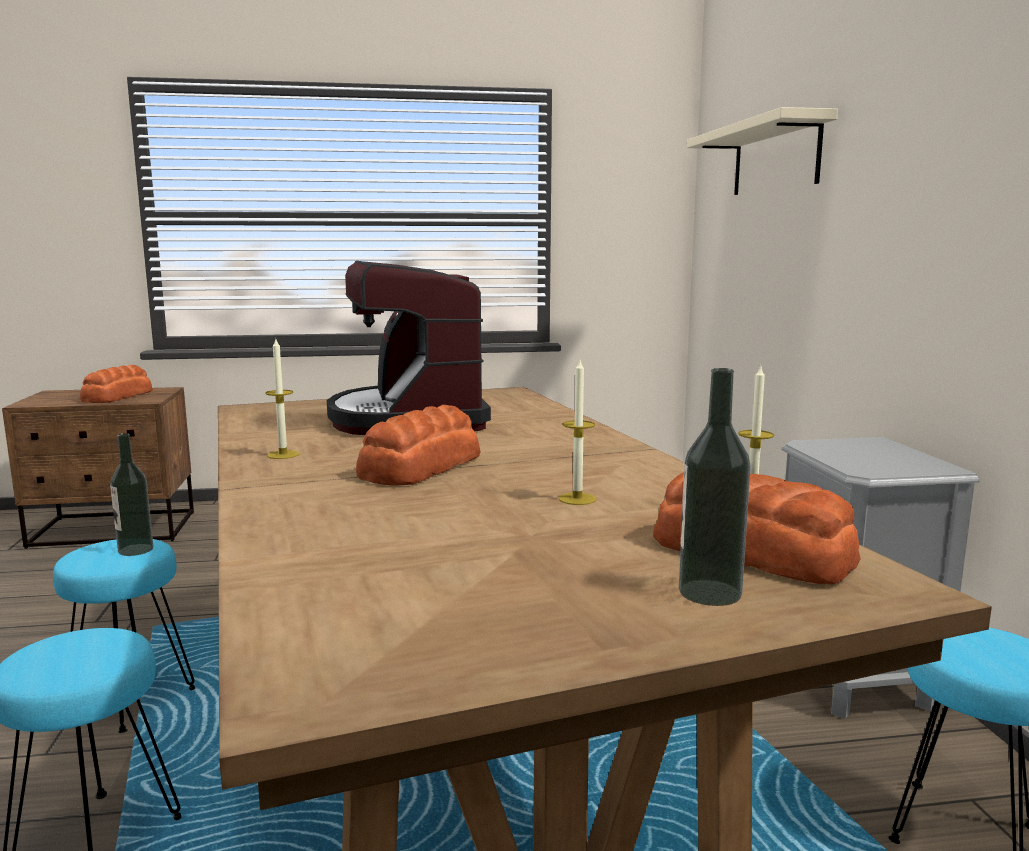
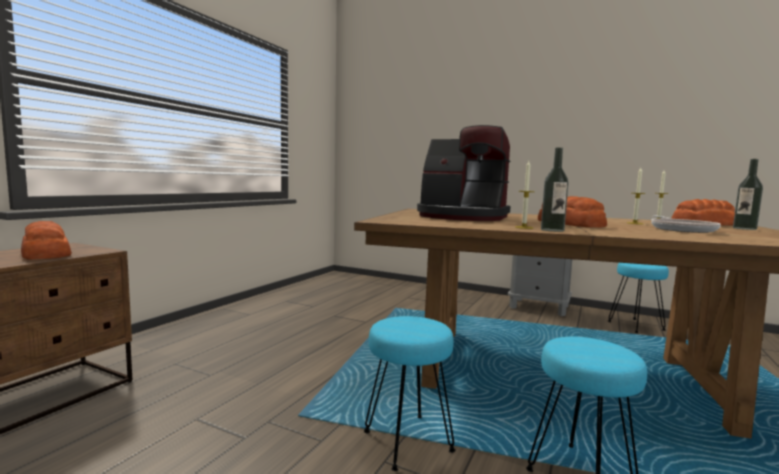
camera: 55 degrees left, 5 degrees down
bottle [110,433,153,556] -> bottle moved to [541,147,569,232]
beige shelf [686,107,838,195] -> none
none -> frying pan [651,216,721,233]

